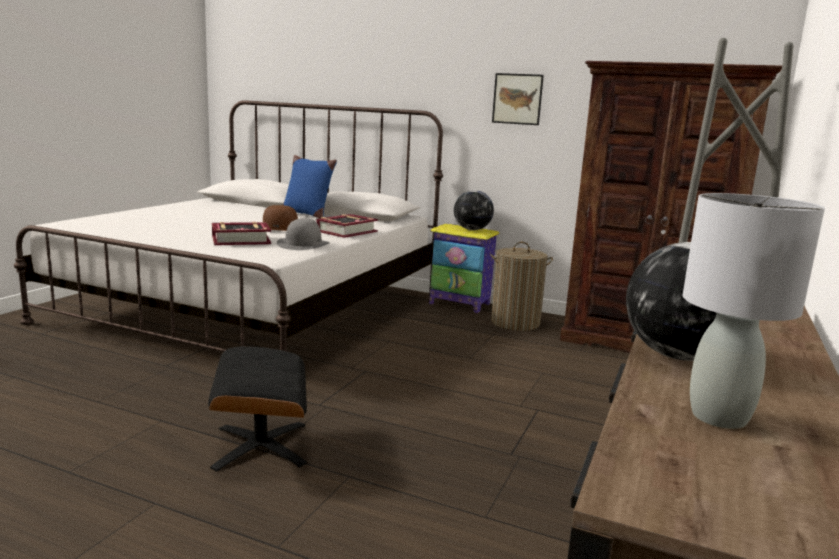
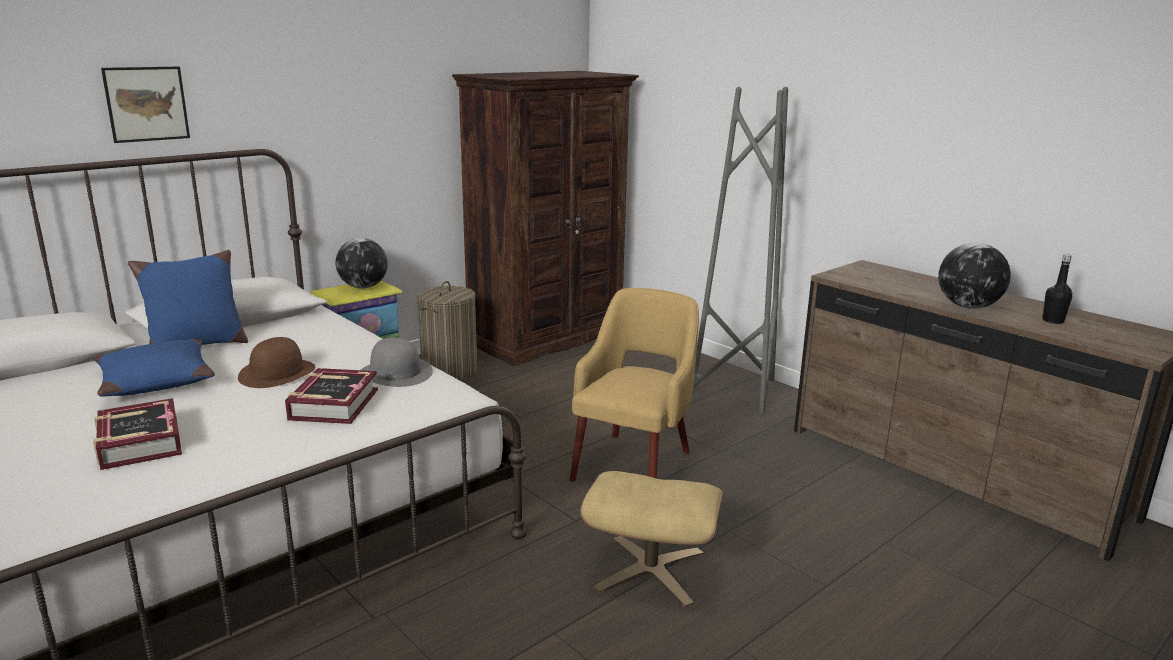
camera: 65 degrees left, 5 degrees up
black ottoman [208,346,307,472] -> beige ottoman [580,471,724,607]
book [317,214,378,238] -> book moved to [93,398,182,470]
picture [492,73,544,125] -> picture moved to [101,67,190,143]
grey table lamp [682,193,825,429] -> black bottle [1042,254,1072,324]
none -> blue pillow [93,339,215,397]
none -> yellow armchair [570,288,699,482]

